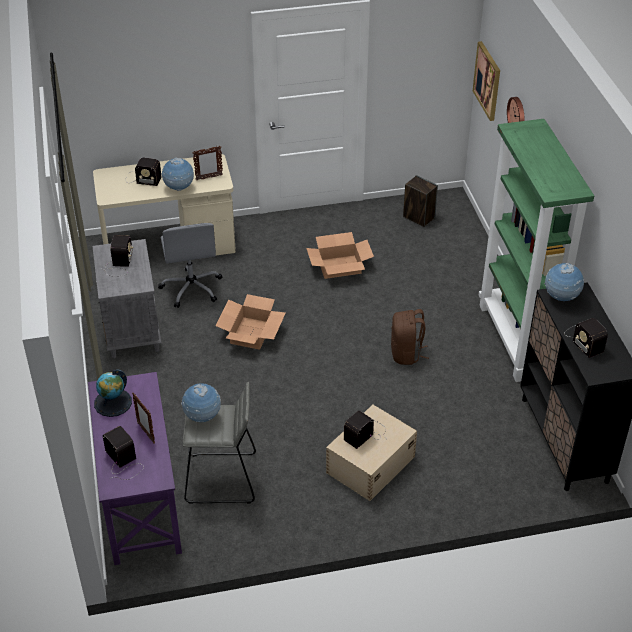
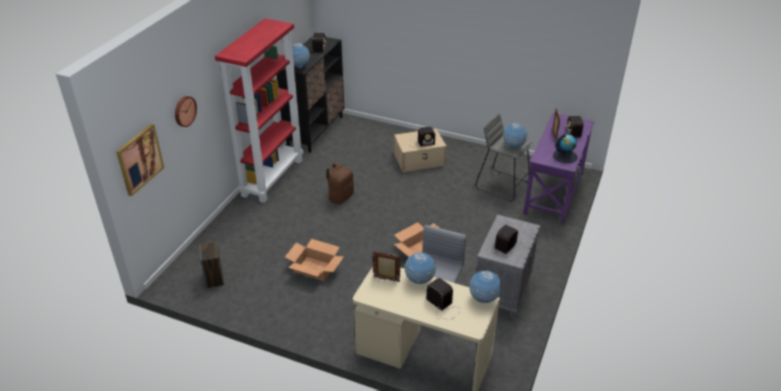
camera: 145 degrees left, 5 degrees down
green bookcase [478,119,594,382] -> red bookcase [215,18,303,203]
none -> globe [469,271,502,303]

